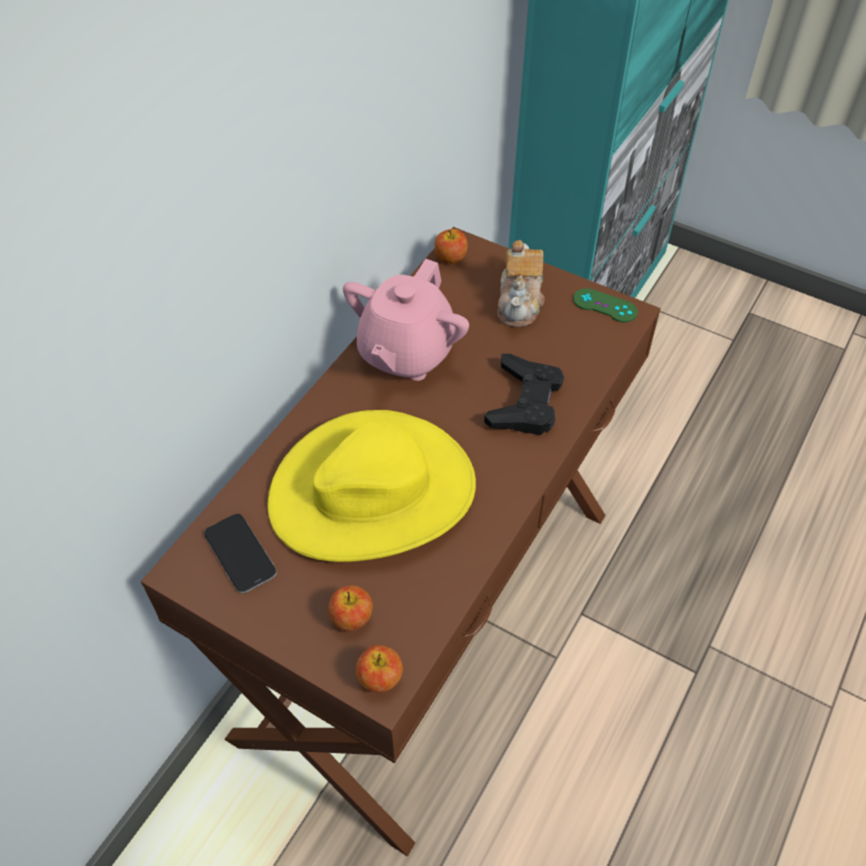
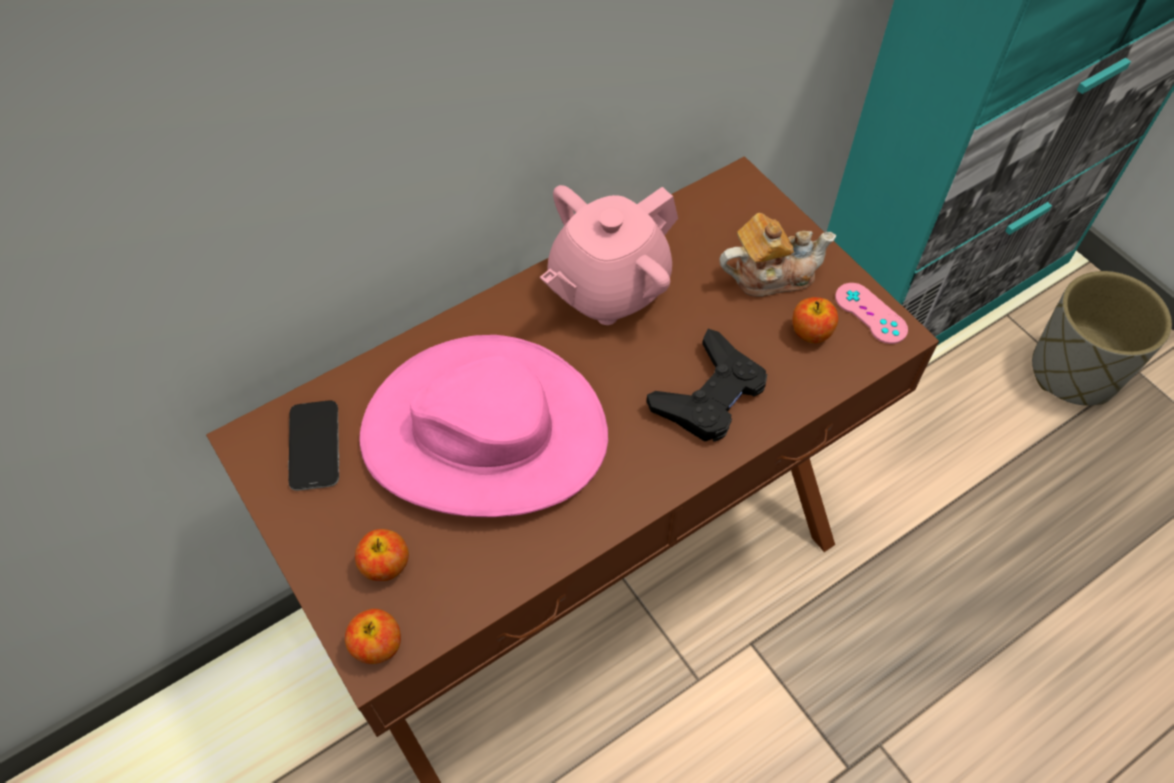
camera: 25 degrees right, 5 degrees up
yellow hat [268,410,476,562] -> pink hat [359,335,608,517]
apple [435,229,468,264] -> apple moved to [793,297,838,343]
teapot [498,240,544,327] -> teapot turned 135 degrees counterclockwise [719,213,837,297]
green game controller [573,288,638,322] -> pink game controller [835,283,908,344]
none -> grey planter [1032,271,1172,405]

